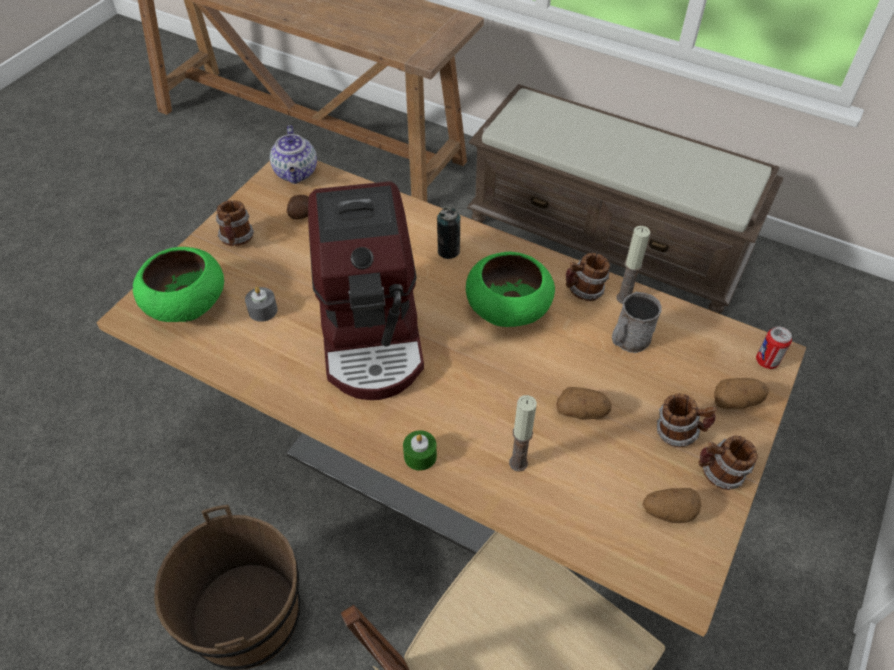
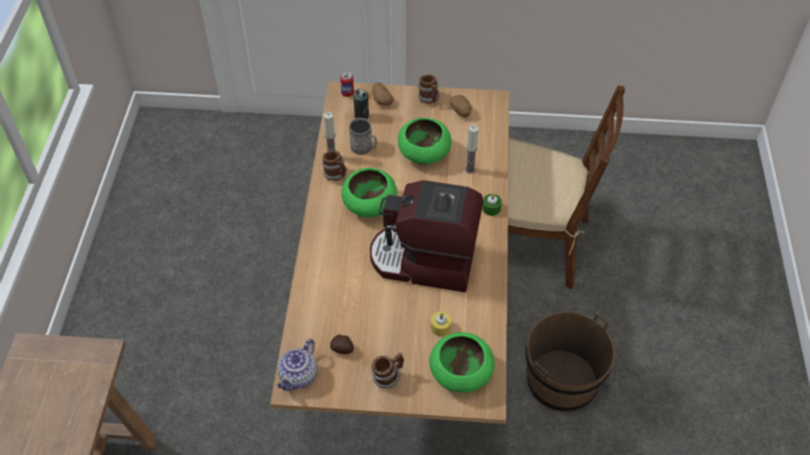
camera: 115 degrees left, 0 degrees up
grey candle [245,287,278,322] -> yellow candle [431,311,452,336]
teapot [270,125,317,184] -> teapot turned 150 degrees clockwise [277,339,317,391]
coffee machine [308,181,424,400] -> coffee machine turned 135 degrees counterclockwise [370,180,483,292]
can [437,207,460,259] -> can moved to [354,89,369,119]
brown bench [467,84,784,314] -> none
potato [556,387,612,419] -> green bowl [398,118,452,165]
mug [657,393,717,447] -> none

